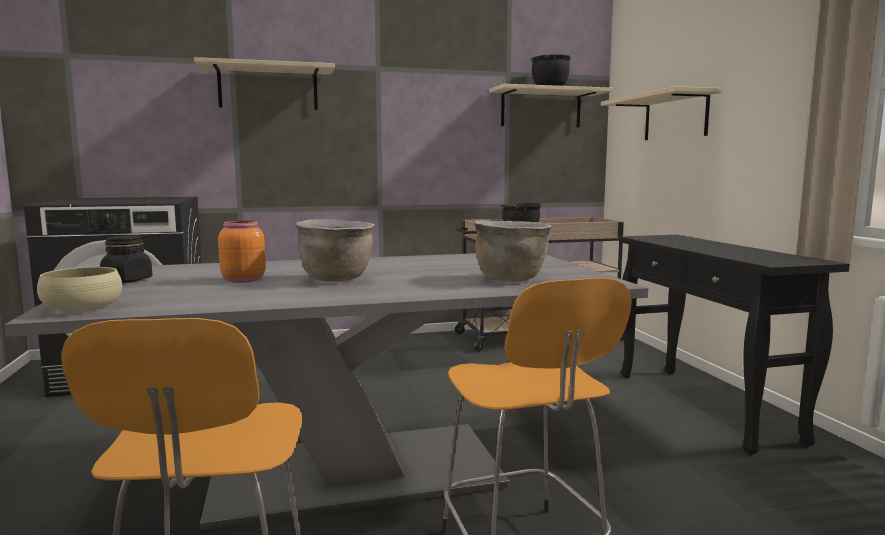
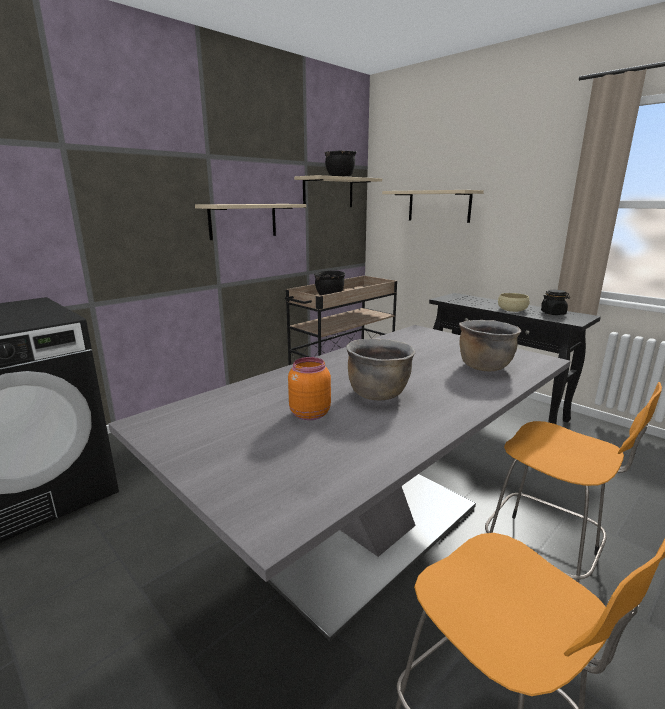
camera: 30 degrees left, 10 degrees up
beige bowl [37,267,122,312] -> beige bowl moved to [498,293,530,312]
black jar [100,235,152,283] -> black jar moved to [541,290,570,315]
beige shelf [194,57,335,110] -> beige shelf moved to [195,204,306,240]

